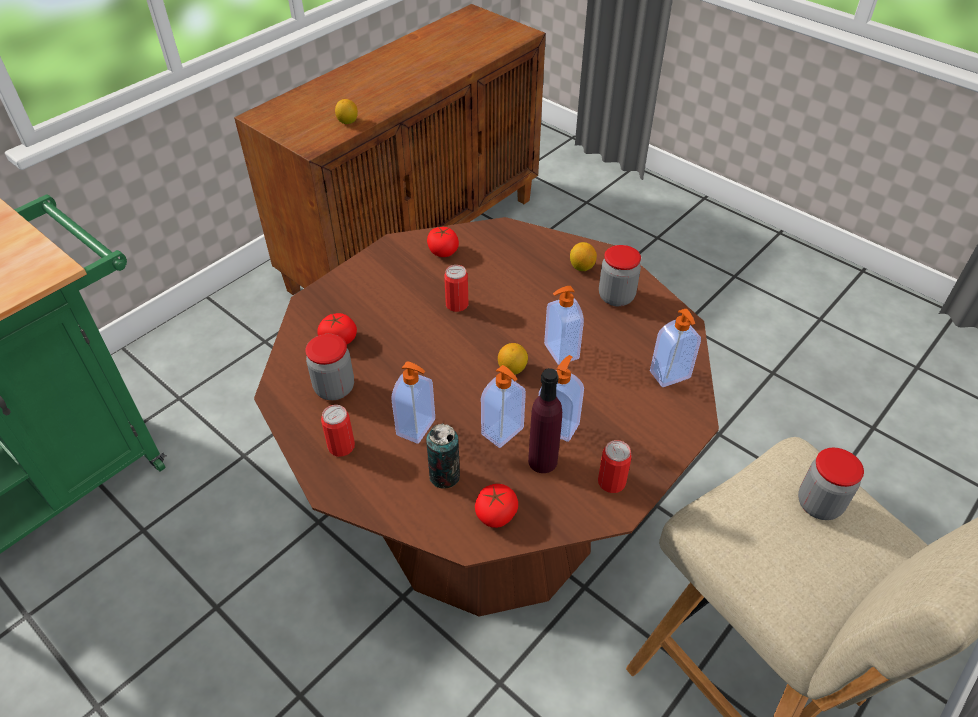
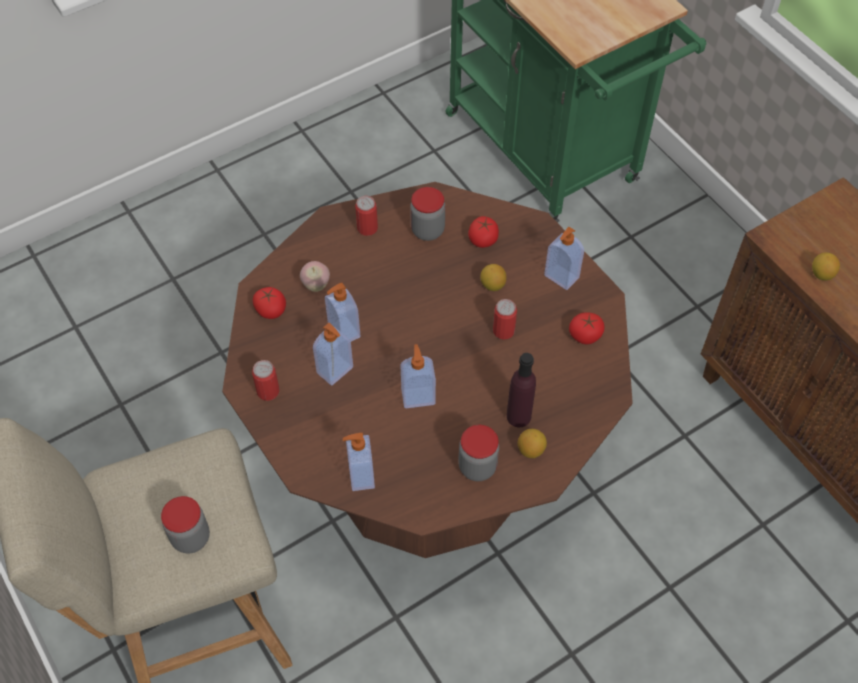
camera: 105 degrees right, 10 degrees up
soap dispenser [391,361,435,444] -> soap dispenser moved to [544,227,584,290]
can [426,424,460,489] -> apple [300,261,330,292]
lemon [498,343,528,375] -> lemon moved to [480,264,506,291]
purple bottle [528,368,562,473] -> purple bottle moved to [507,353,536,427]

